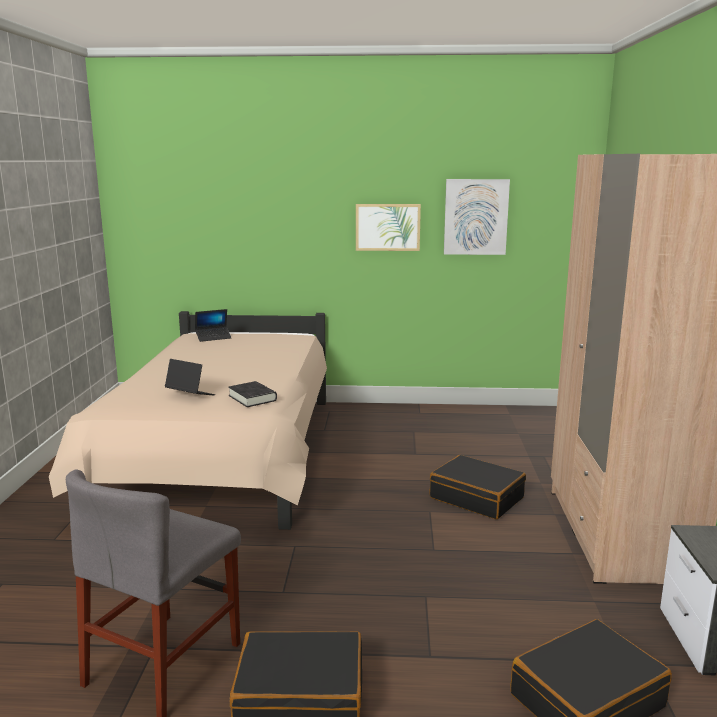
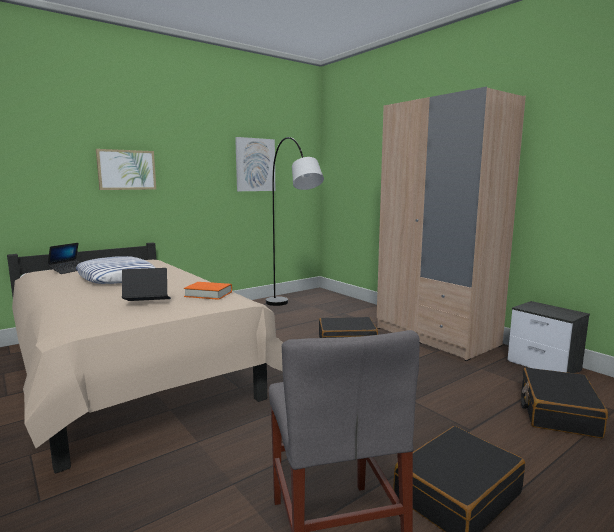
camera: 40 degrees left, 5 degrees down
black book [228,381,277,407] -> orange book [184,282,232,300]
picture [356,204,421,251] -> picture moved to [96,149,156,190]
none -> pillow [76,256,156,284]
none -> grey floor lamp [266,137,324,306]

